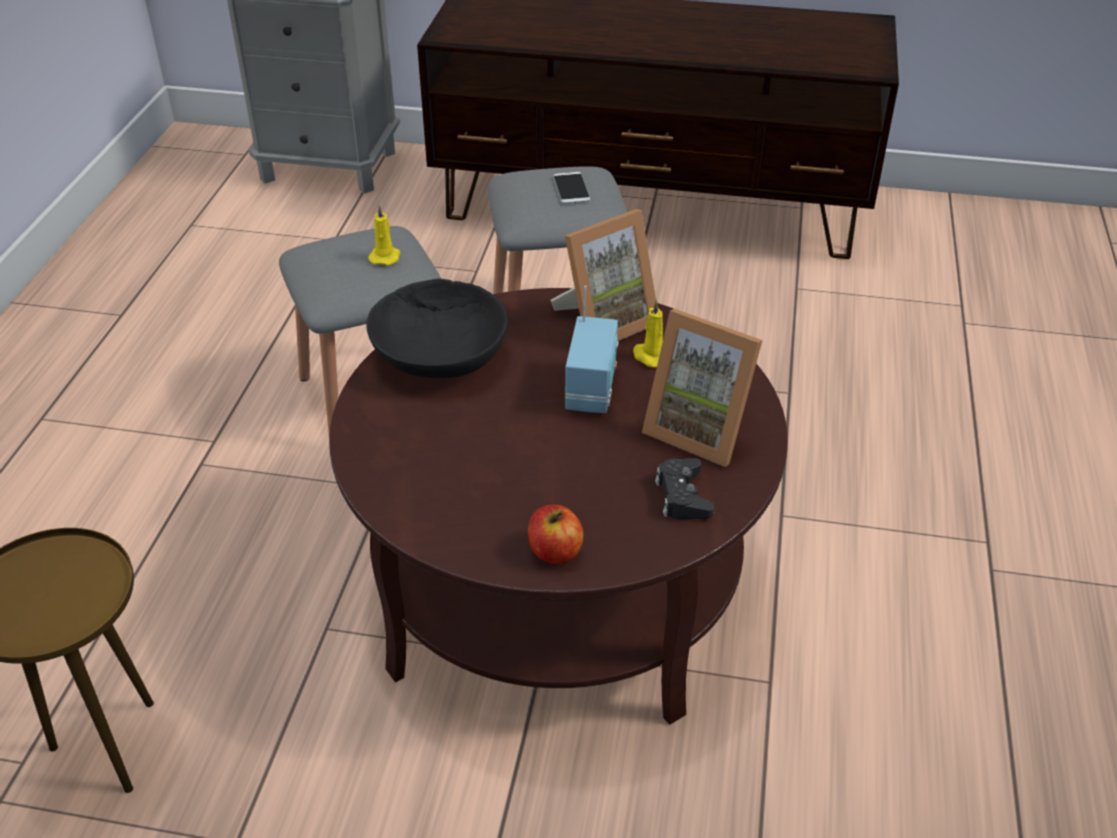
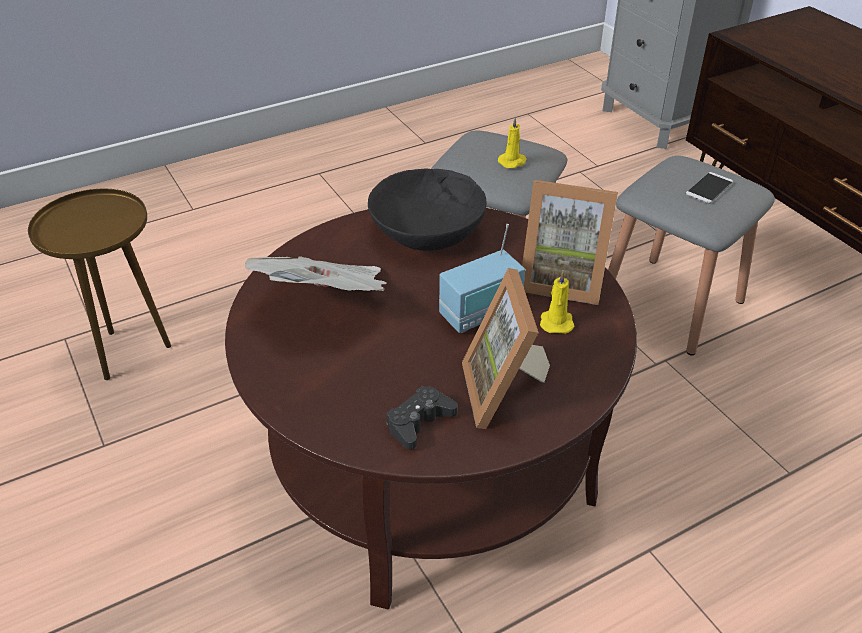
camera: 50 degrees right, 0 degrees up
apple [528,505,584,564] -> none
none -> newspaper [245,257,386,291]

